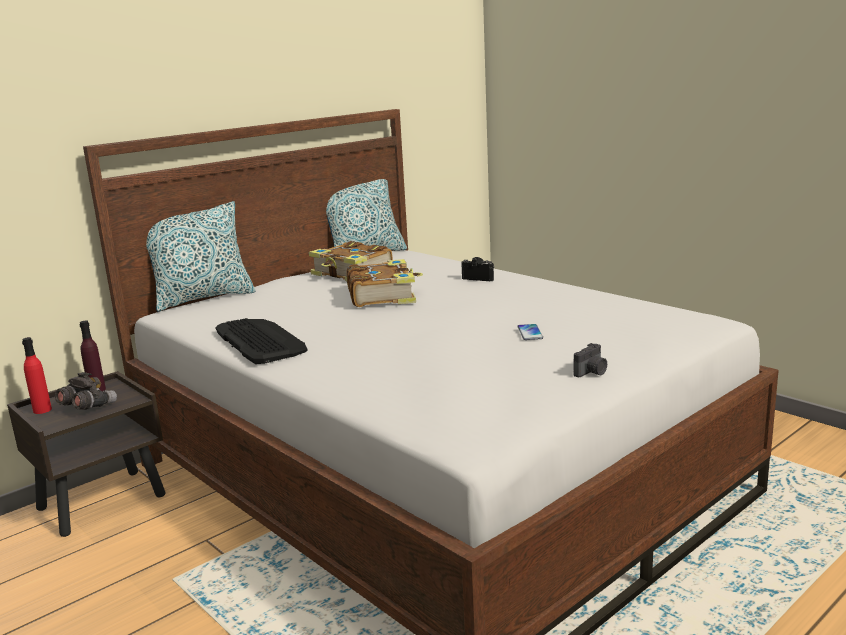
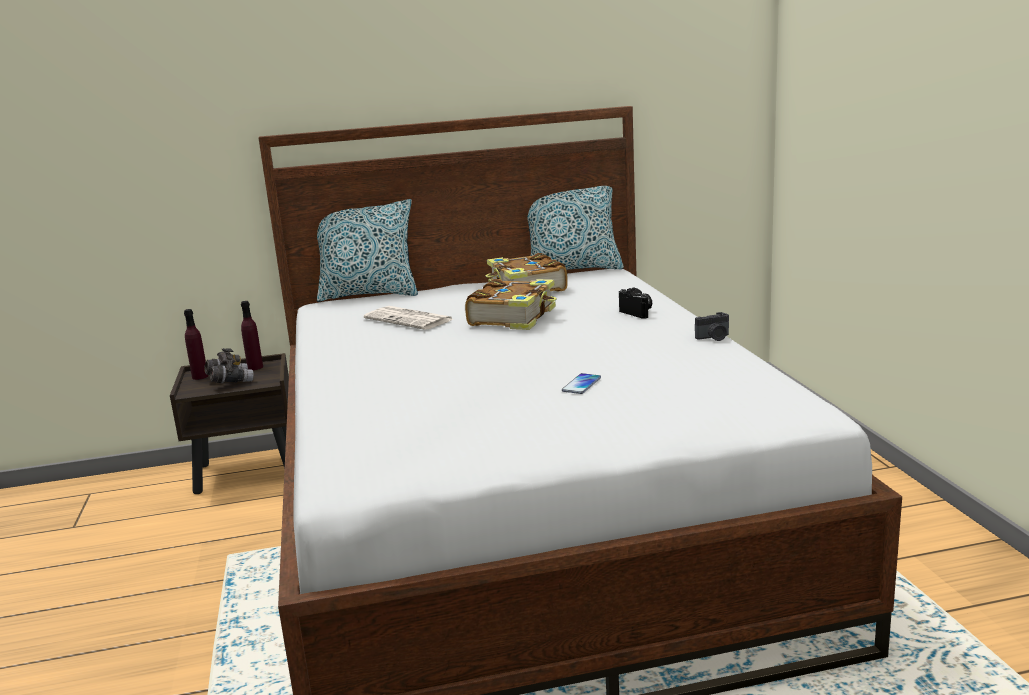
camera: 30 degrees right, 0 degrees up
red bottle [22,337,52,414] -> purple bottle [184,309,208,380]
keyboard [216,318,308,364] -> none
camera [573,343,607,377] -> camera moved to [695,312,729,341]
none -> newspaper [364,306,453,330]

